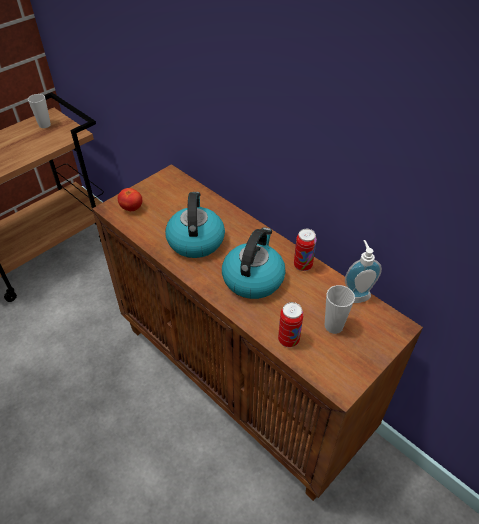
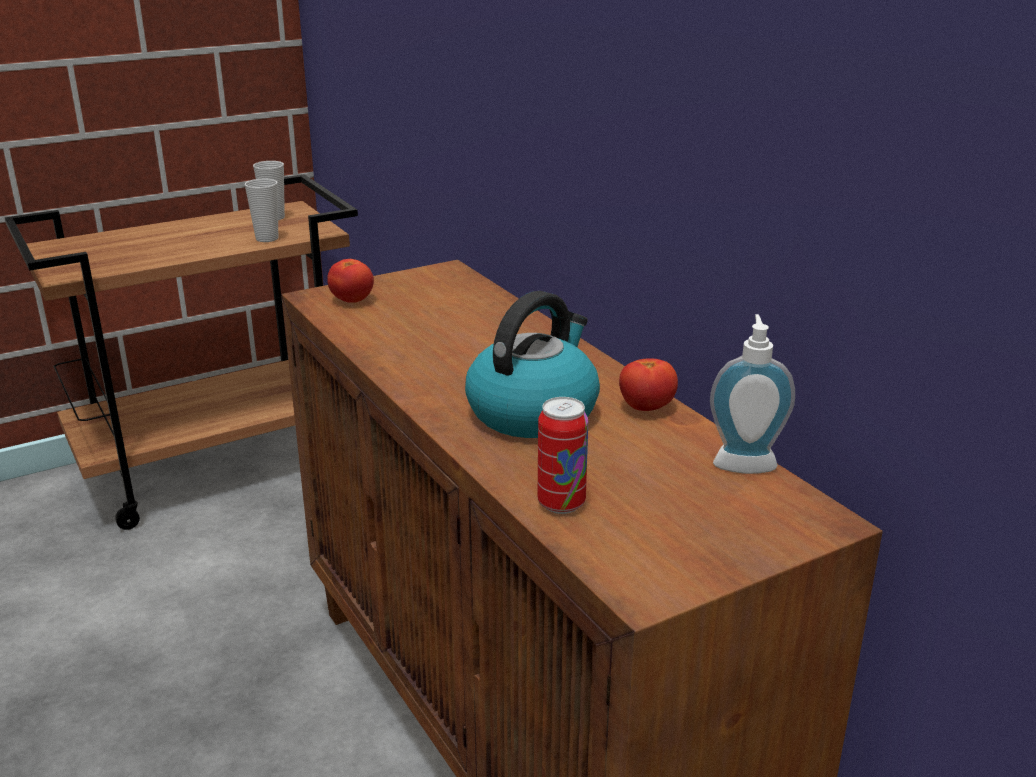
camera: 15 degrees right, 20 degrees down
kettle [165,192,225,258] -> none
can [294,229,317,271] -> tomato [619,358,678,411]
cup [325,285,355,334] -> cup moved to [245,179,278,242]

